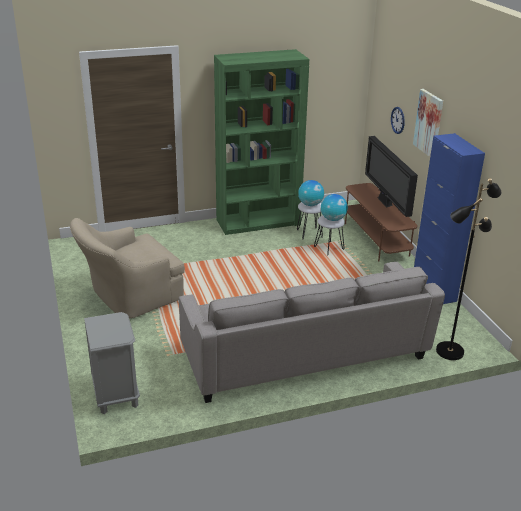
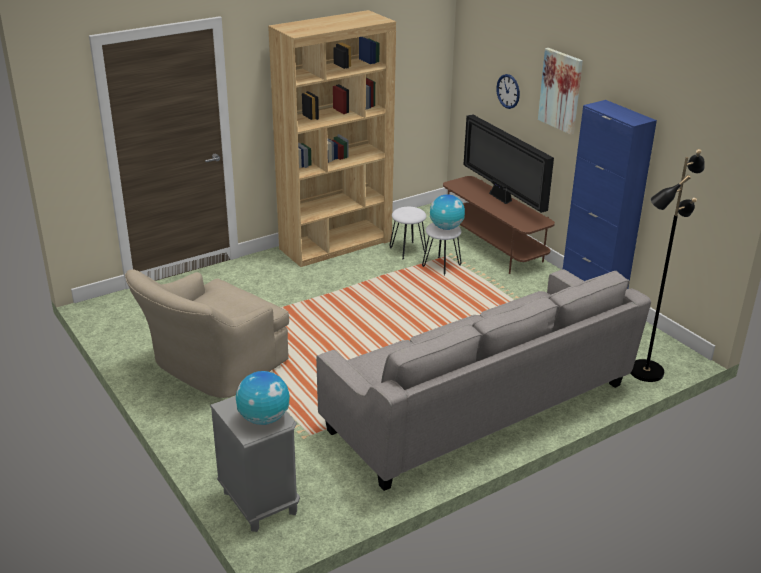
camera: 15 degrees left, 0 degrees up
green bookcase [214,49,309,235] -> brown bookcase [268,10,396,267]
globe [298,180,324,206] -> globe moved to [236,371,290,425]

